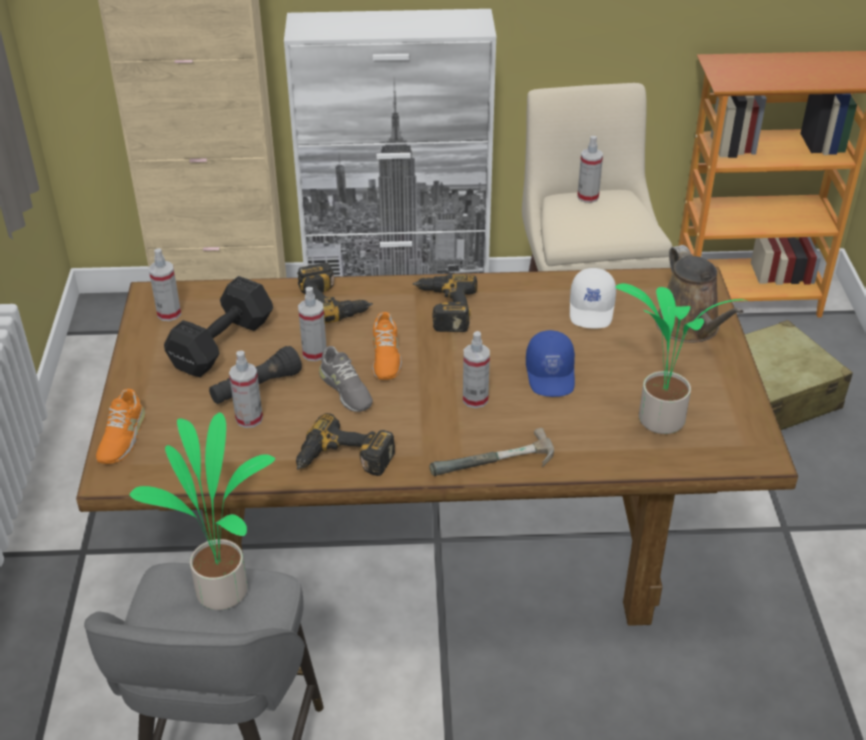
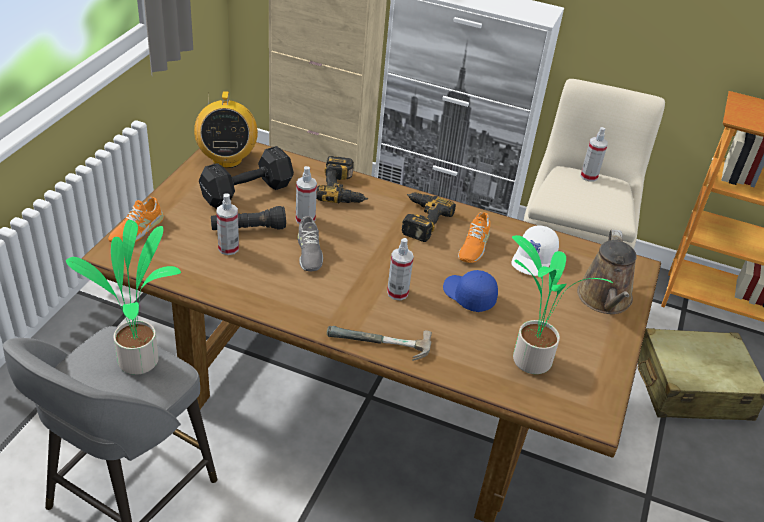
camera: 20 degrees right, 0 degrees up
spray bottle [149,248,181,321] -> radio [194,92,258,168]
power drill [296,413,395,476] -> none
orange shoe [372,312,402,380] -> orange shoe moved to [458,212,490,263]
blue cap [526,330,575,397] -> blue cap turned 120 degrees clockwise [443,270,498,312]

